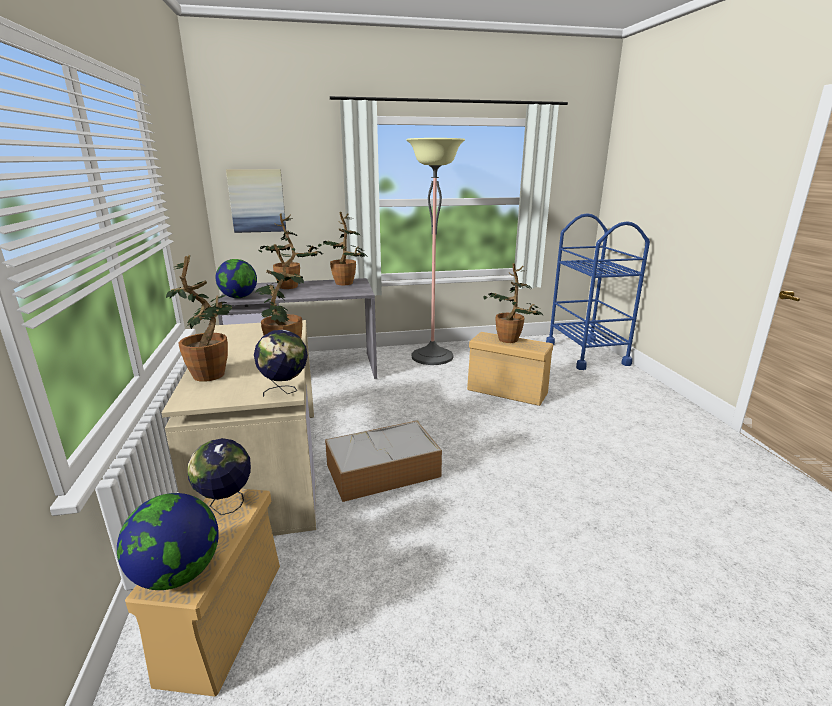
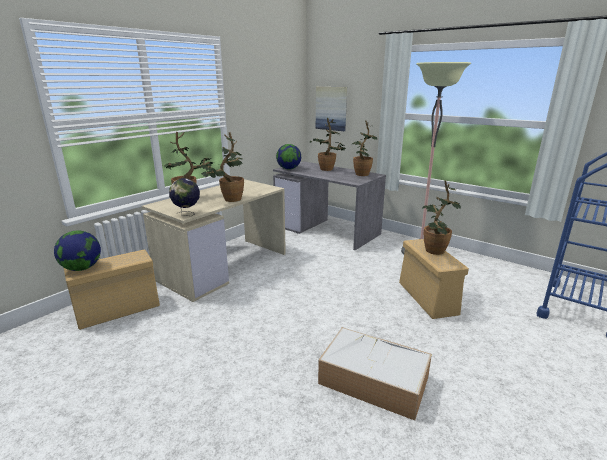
camera: 50 degrees right, 0 degrees up
globe [188,438,251,515] -> none
storage box [325,421,442,502] -> storage box moved to [318,327,432,421]

